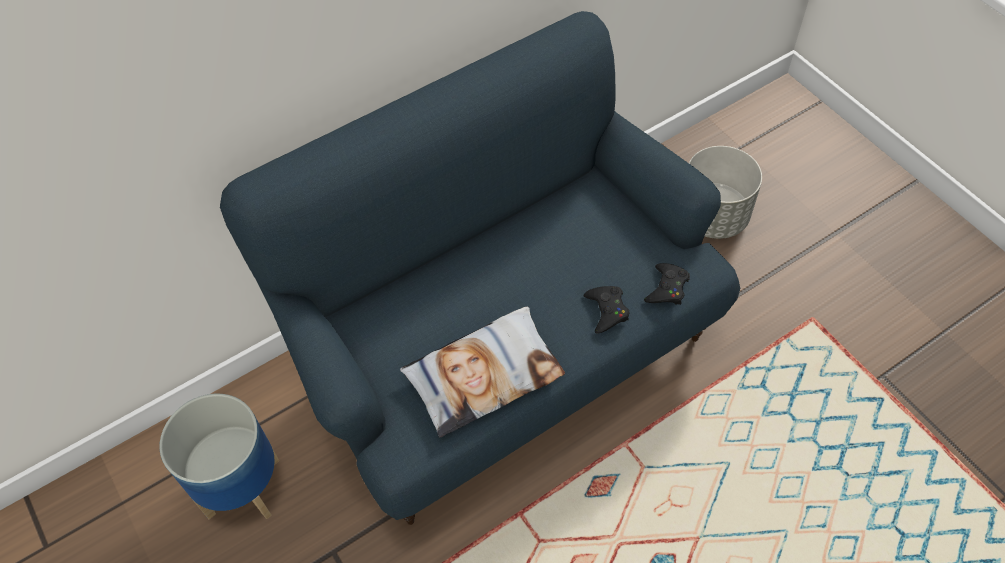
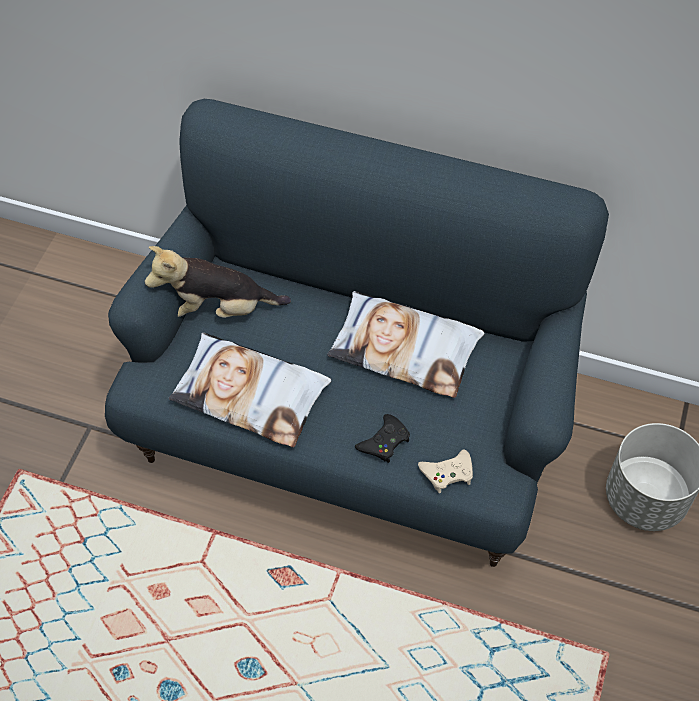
camera: 50 degrees right, 0 degrees up
planter [160,394,279,520] -> none
black game controller [644,263,690,305] -> beige game controller [418,450,473,493]
none -> plush toy [145,246,291,318]
none -> pillow [327,291,484,398]

